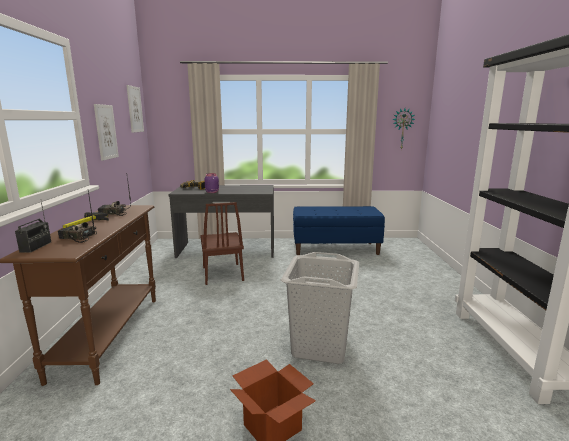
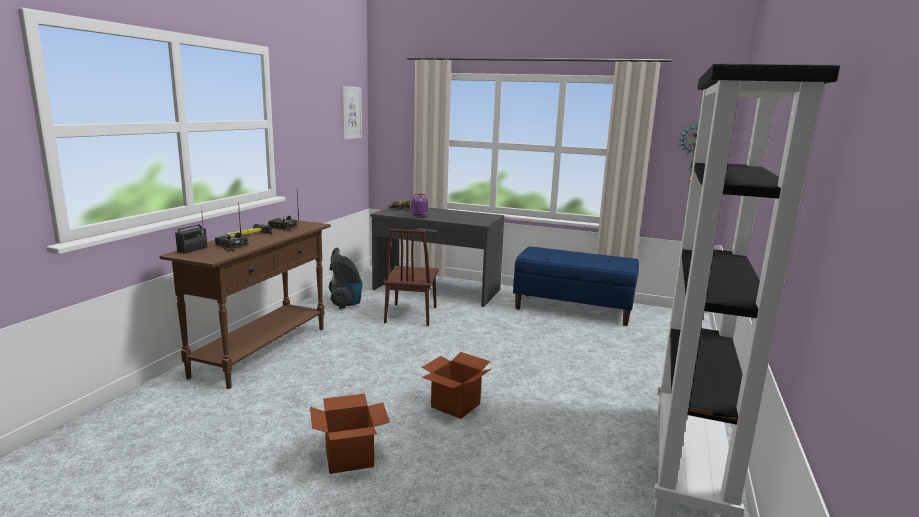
camera: 20 degrees right, 0 degrees up
picture [94,104,119,161] -> none
grey laundry basket [281,252,359,364] -> cardboard box [421,352,491,419]
none -> vacuum cleaner [329,248,363,309]

